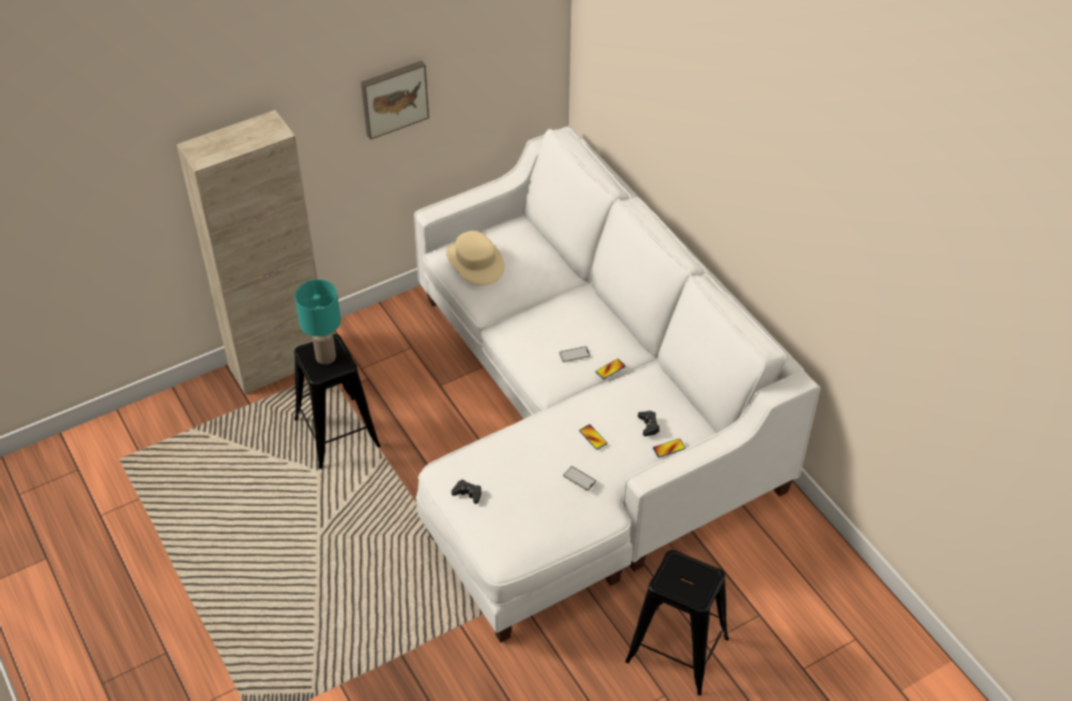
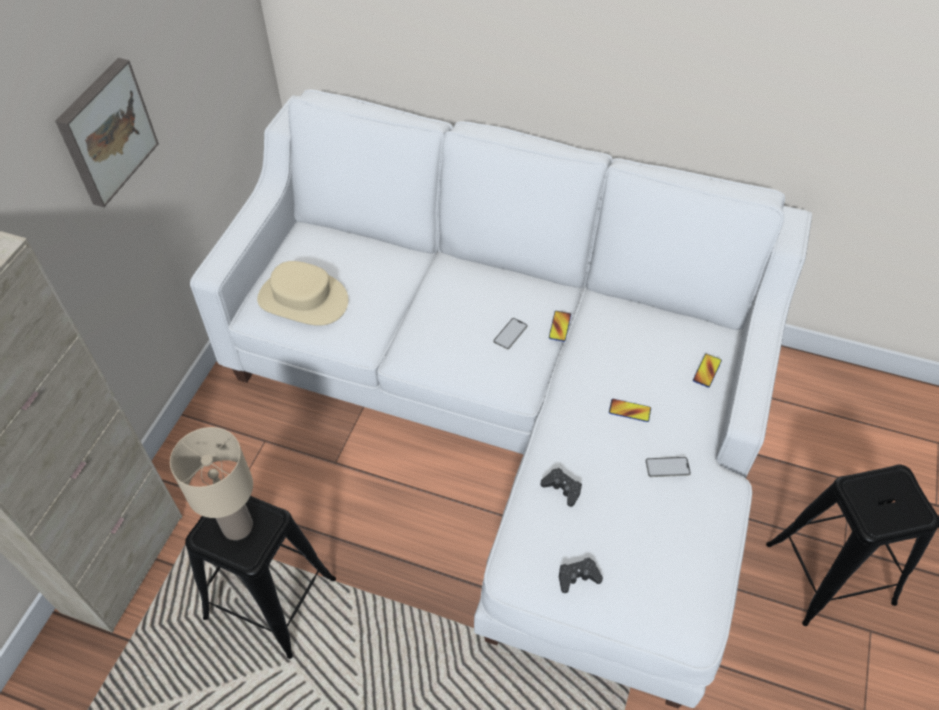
camera: 40 degrees left, 5 degrees up
turquoise table lamp [295,279,341,364] -> beige table lamp [170,427,253,540]
black game controller [638,411,660,436] -> black game controller moved to [541,468,582,507]

